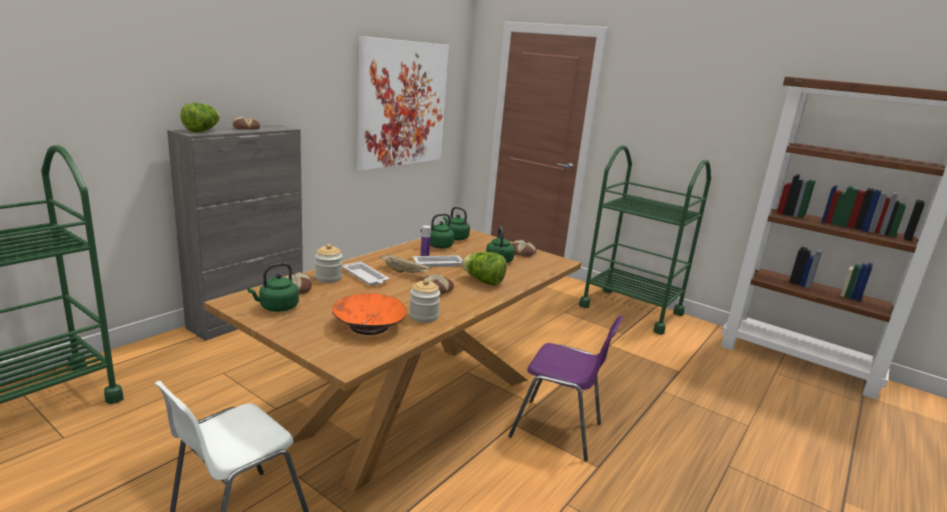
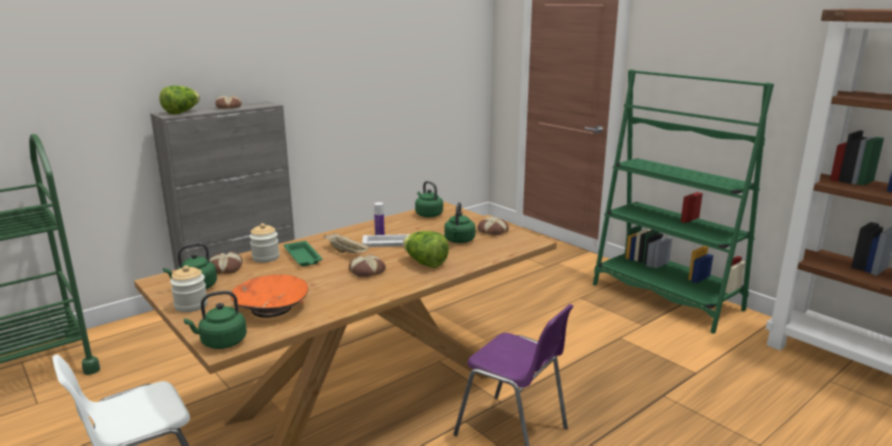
camera: 15 degrees right, 0 degrees up
white tray [342,261,389,286] -> green tray [284,241,322,266]
picture [356,36,449,171] -> none
jar [409,279,440,323] -> jar moved to [170,265,208,312]
green kettle [421,213,454,248] -> green kettle moved to [183,291,247,349]
green cart [579,145,711,335] -> green bookcase [593,69,774,334]

